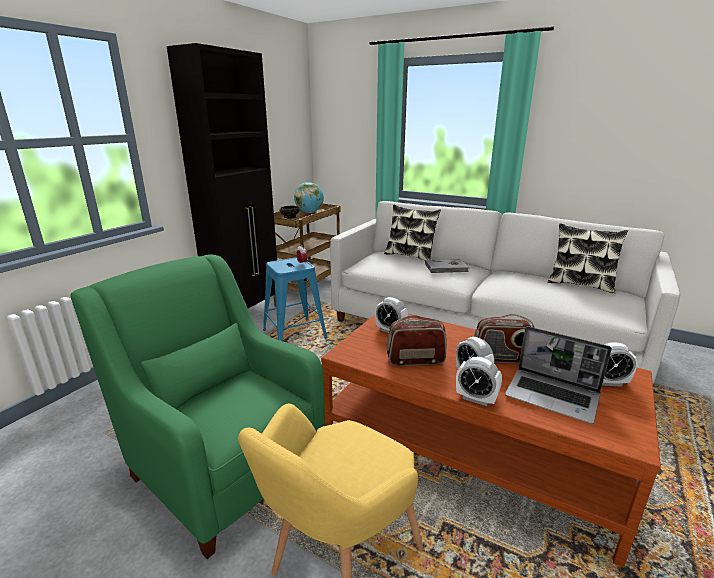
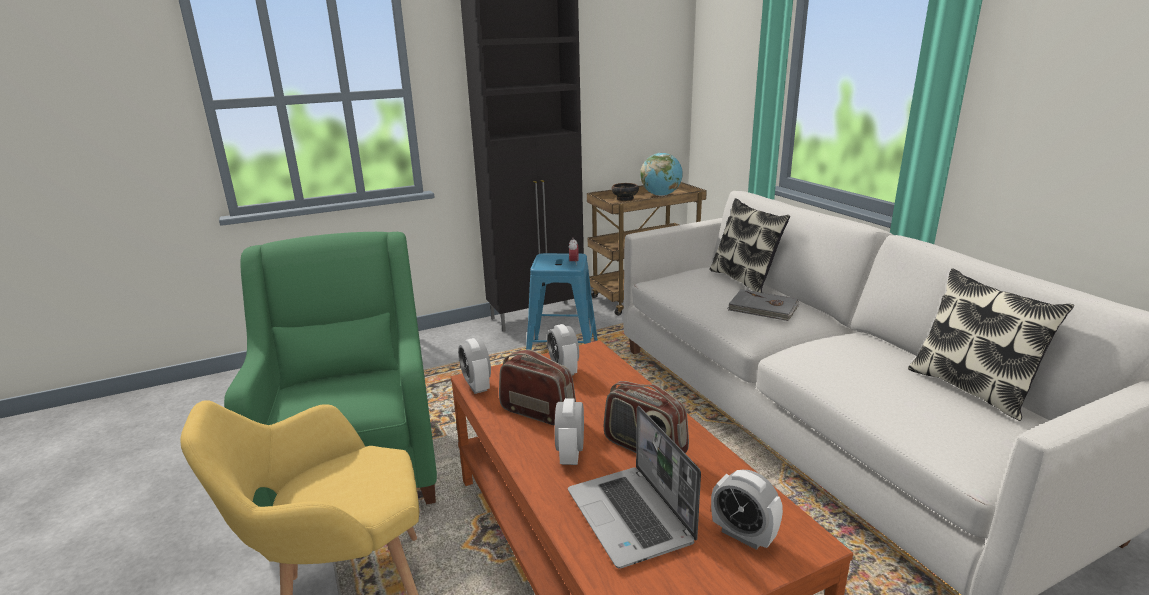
camera: 35 degrees right, 0 degrees up
alarm clock [456,357,502,406] -> alarm clock moved to [458,338,491,394]

